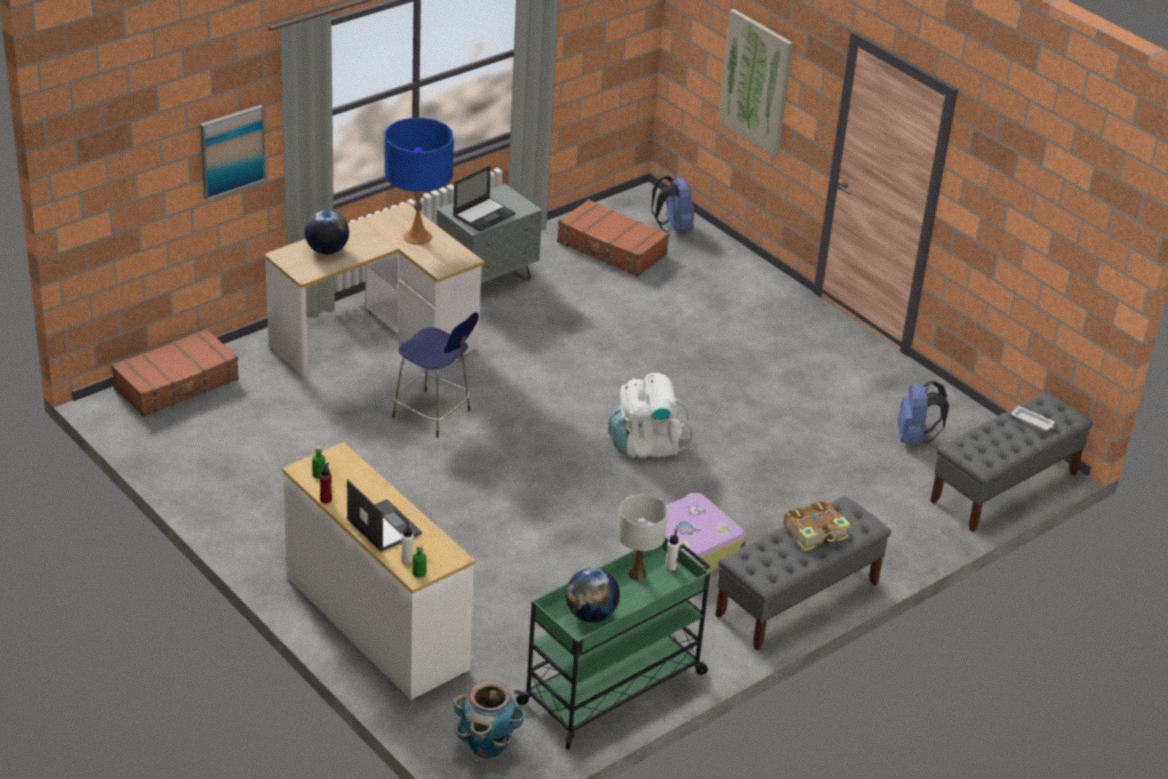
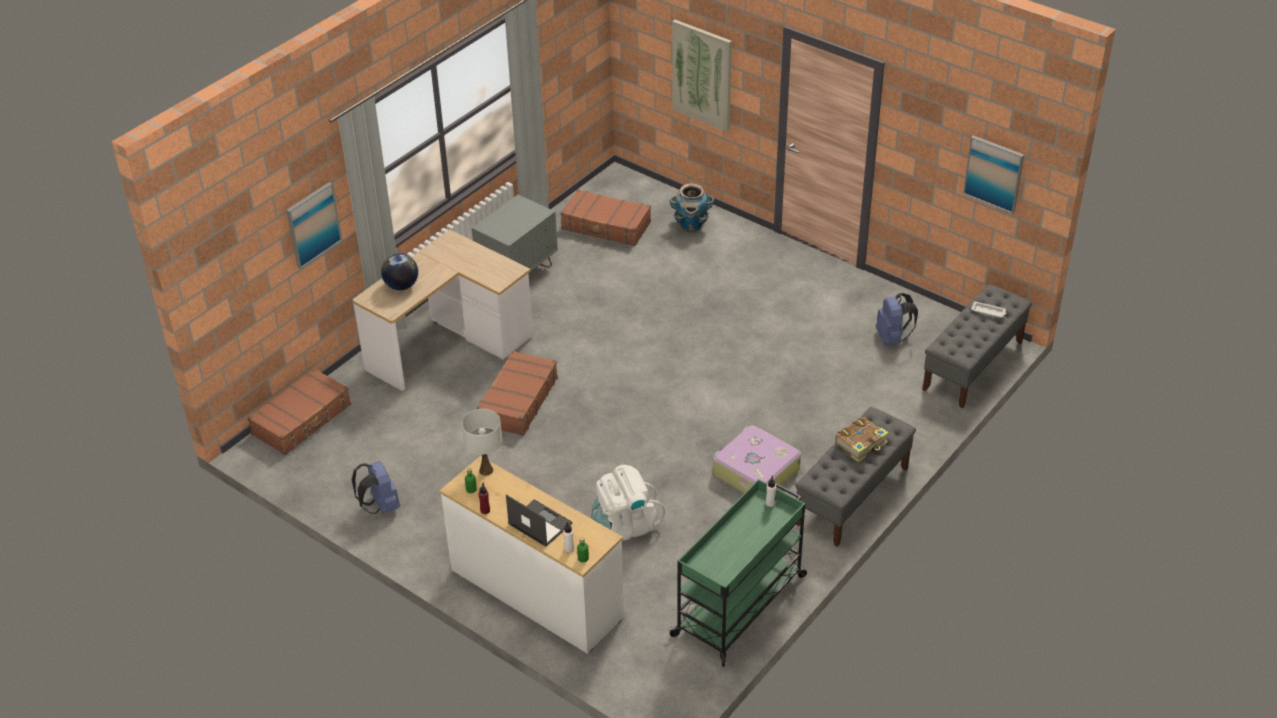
camera: 10 degrees left, 5 degrees up
blue table lamp [384,118,454,245] -> none
blue stool [392,312,479,438] -> brown suitcase [477,351,558,436]
laptop [453,165,515,231] -> none
planter [453,680,525,758] -> planter moved to [669,183,714,232]
globe [566,568,620,622] -> none
white backpack [608,373,693,458] -> white backpack moved to [591,465,665,541]
white table lamp [617,494,668,581] -> white table lamp moved to [462,409,502,476]
blue backpack [651,176,694,232] -> blue backpack moved to [352,461,400,514]
none -> picture [963,135,1024,214]

